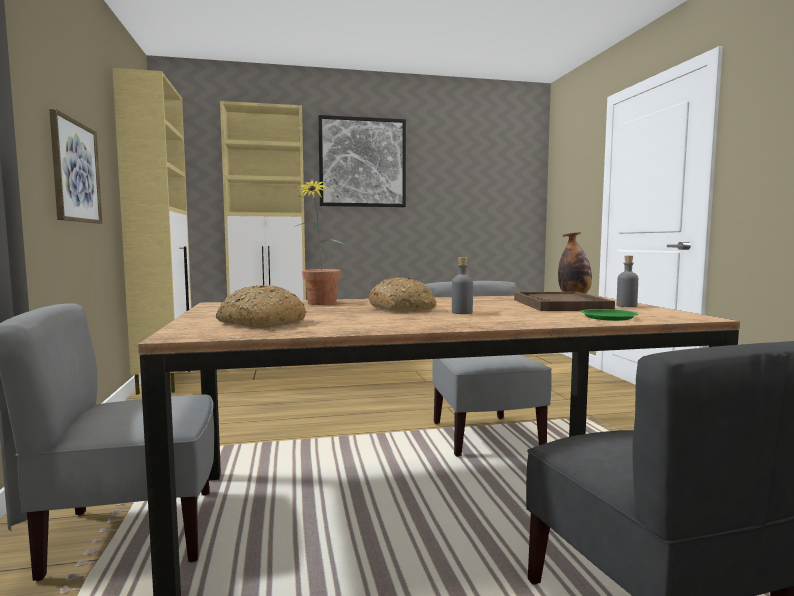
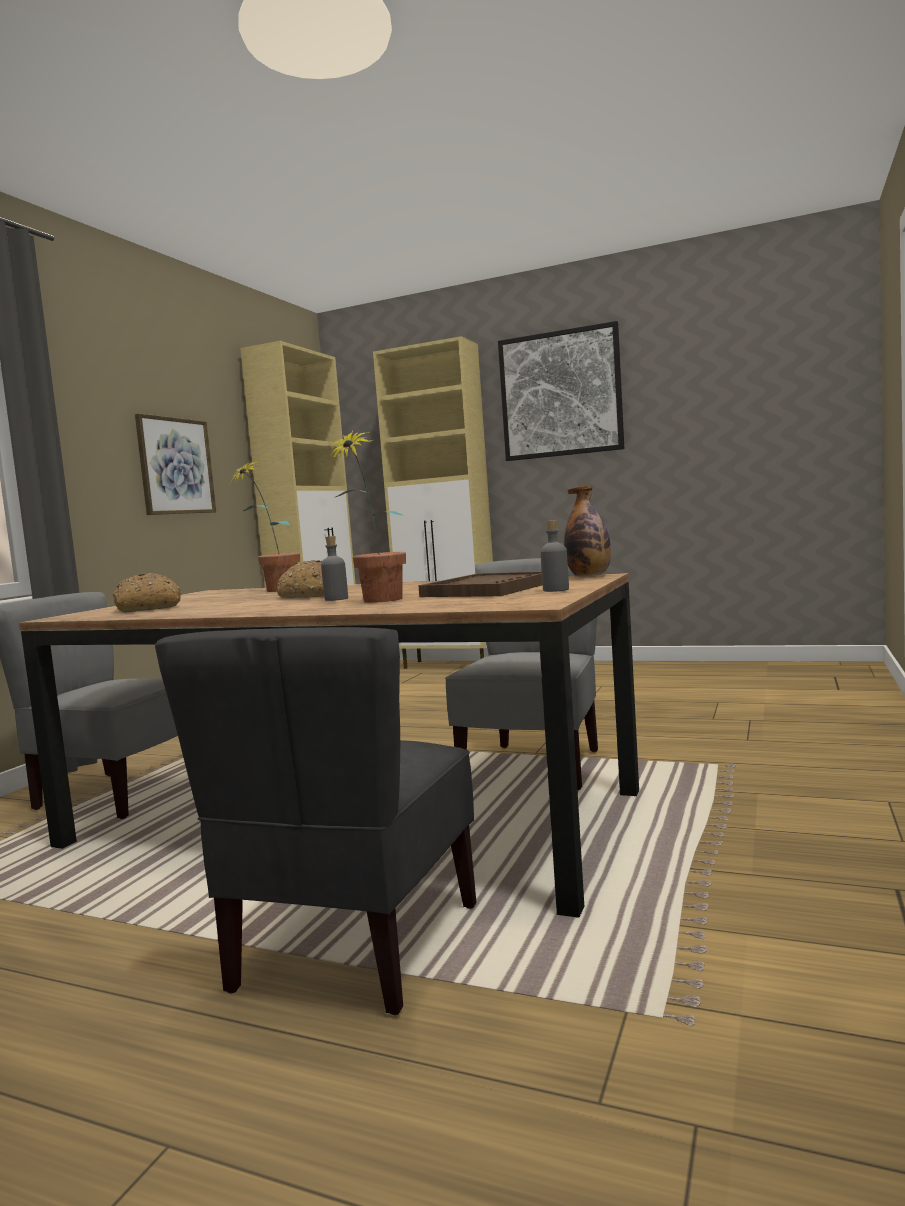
camera: 35 degrees right, 0 degrees up
green plate [580,309,638,321] -> none
none -> potted plant [327,430,406,603]

